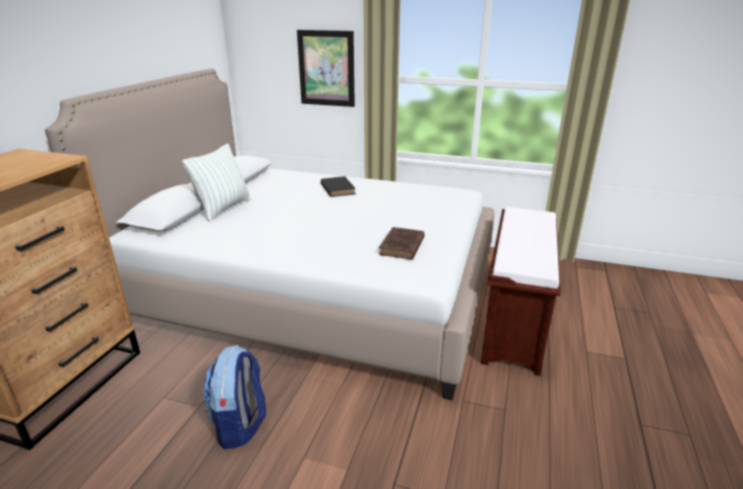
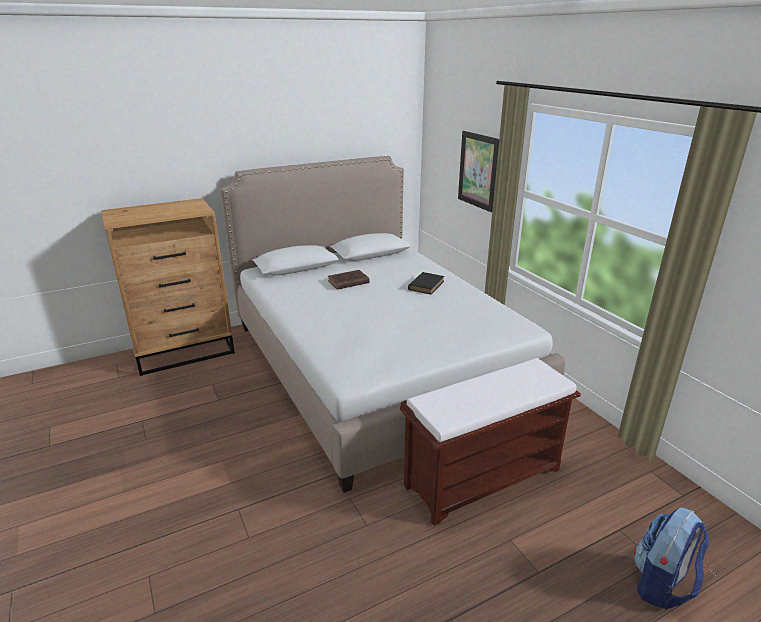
camera: 45 degrees right, 0 degrees up
pillow [182,144,251,221] -> none
backpack [204,345,266,449] -> backpack moved to [634,507,709,609]
brown book [379,227,425,260] -> brown book moved to [328,270,370,290]

